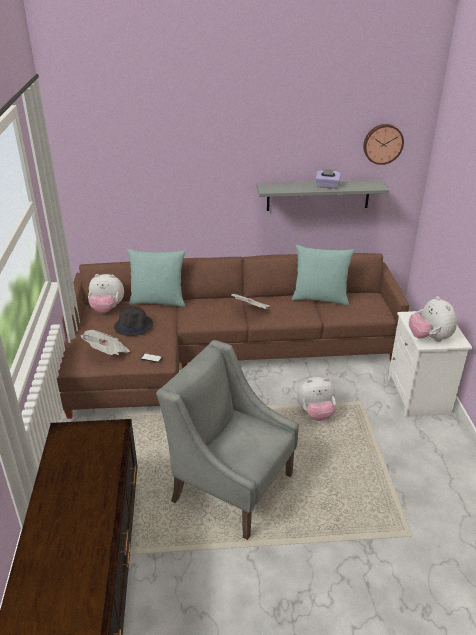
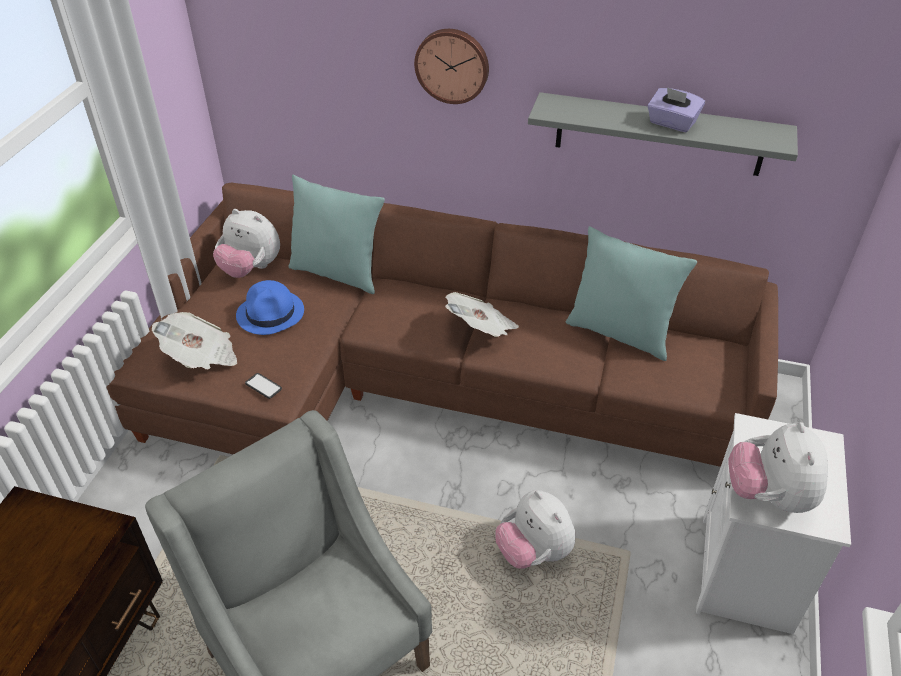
camera: 20 degrees right, 10 degrees up
black hat [114,306,153,336] -> blue hat [236,280,304,335]
plush toy [297,377,336,421] -> plush toy turned 45 degrees clockwise [495,490,575,569]
wall clock [363,124,404,165] -> wall clock moved to [414,29,489,104]

